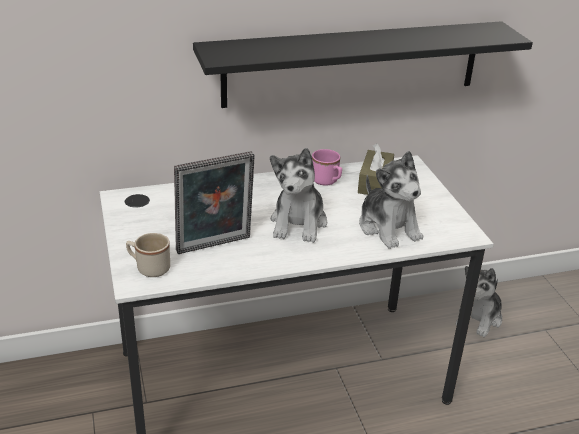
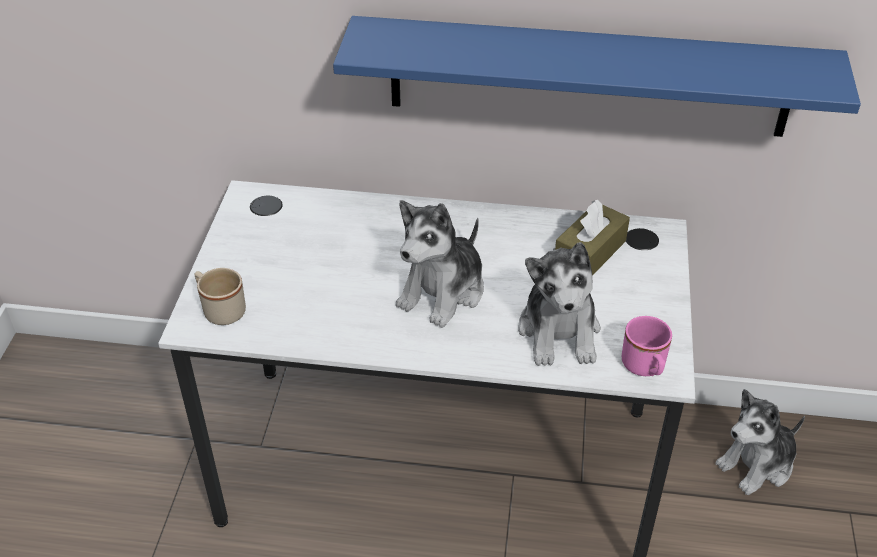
camera: 25 degrees right, 10 degrees up
picture frame [174,151,255,254] -> none
black shelf [193,21,533,108] -> blue shelf [333,16,861,137]
pink mug [312,149,342,186] -> pink mug moved to [622,316,672,376]

